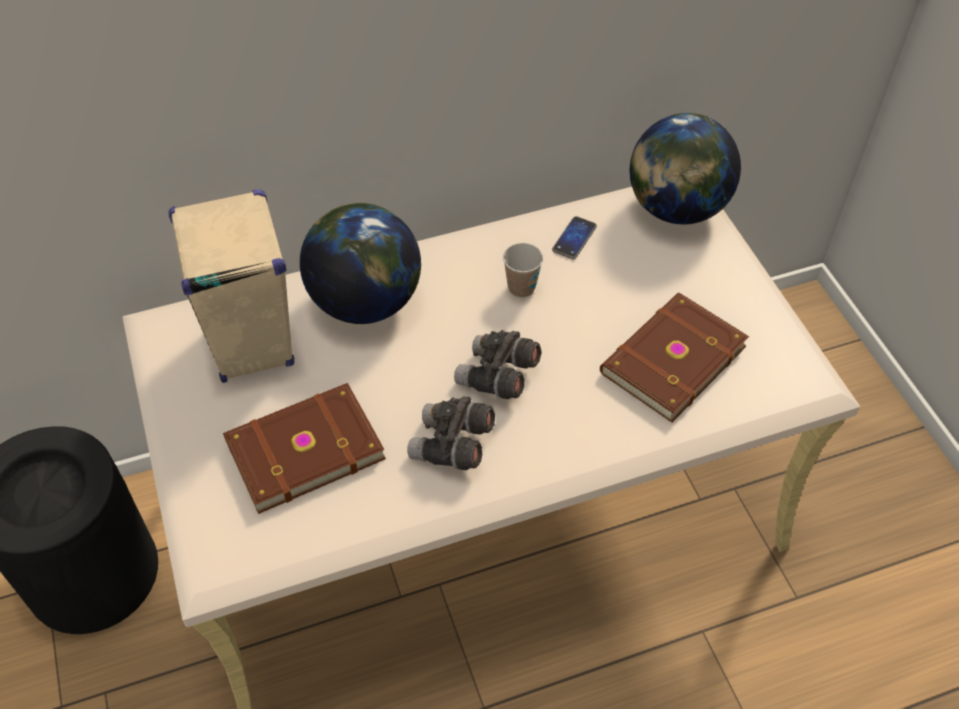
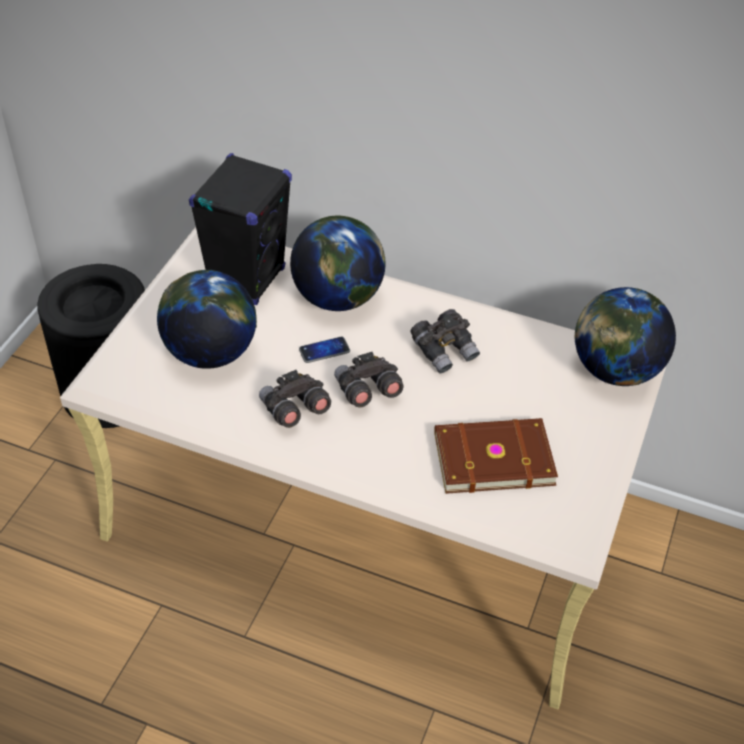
camera: 40 degrees right, 5 degrees down
beige speaker [169,189,294,383] -> black speaker [189,153,292,305]
brown book [223,383,386,514] -> globe [157,270,257,369]
cup [503,243,543,298] -> grey binoculars [410,309,480,374]
phone [552,216,597,259] -> phone moved to [299,337,350,363]

